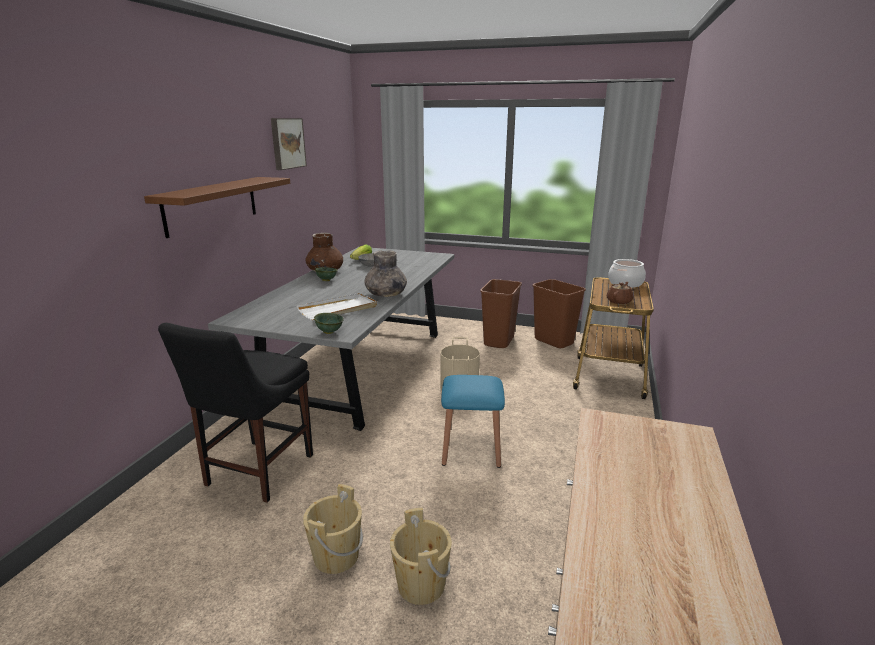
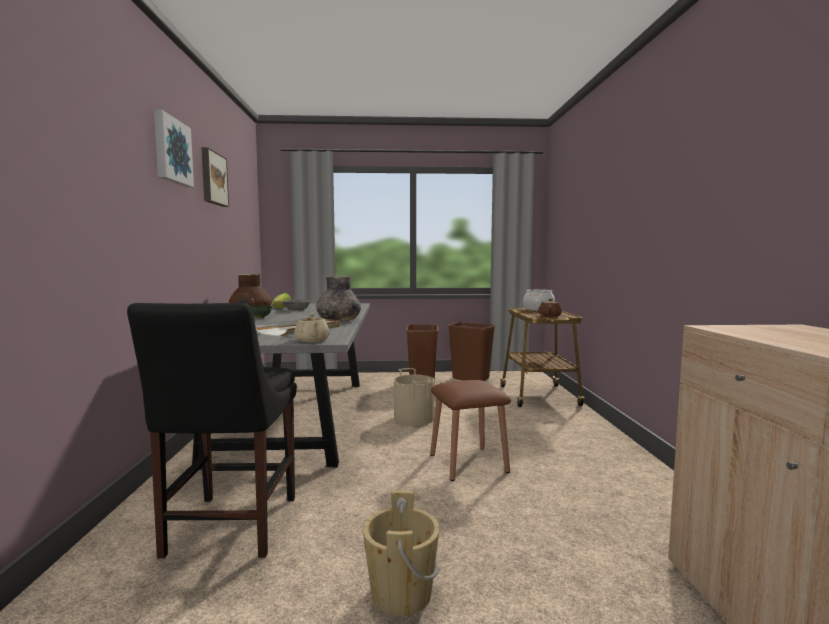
camera: 20 degrees left, 15 degrees down
brown shelf [144,177,290,238] -> none
green bowl [314,313,344,334] -> beige teapot [294,314,329,342]
beige bucket [390,508,452,605] -> none
blue stool [441,375,505,468] -> brown stool [430,380,511,481]
none -> picture [154,110,194,187]

